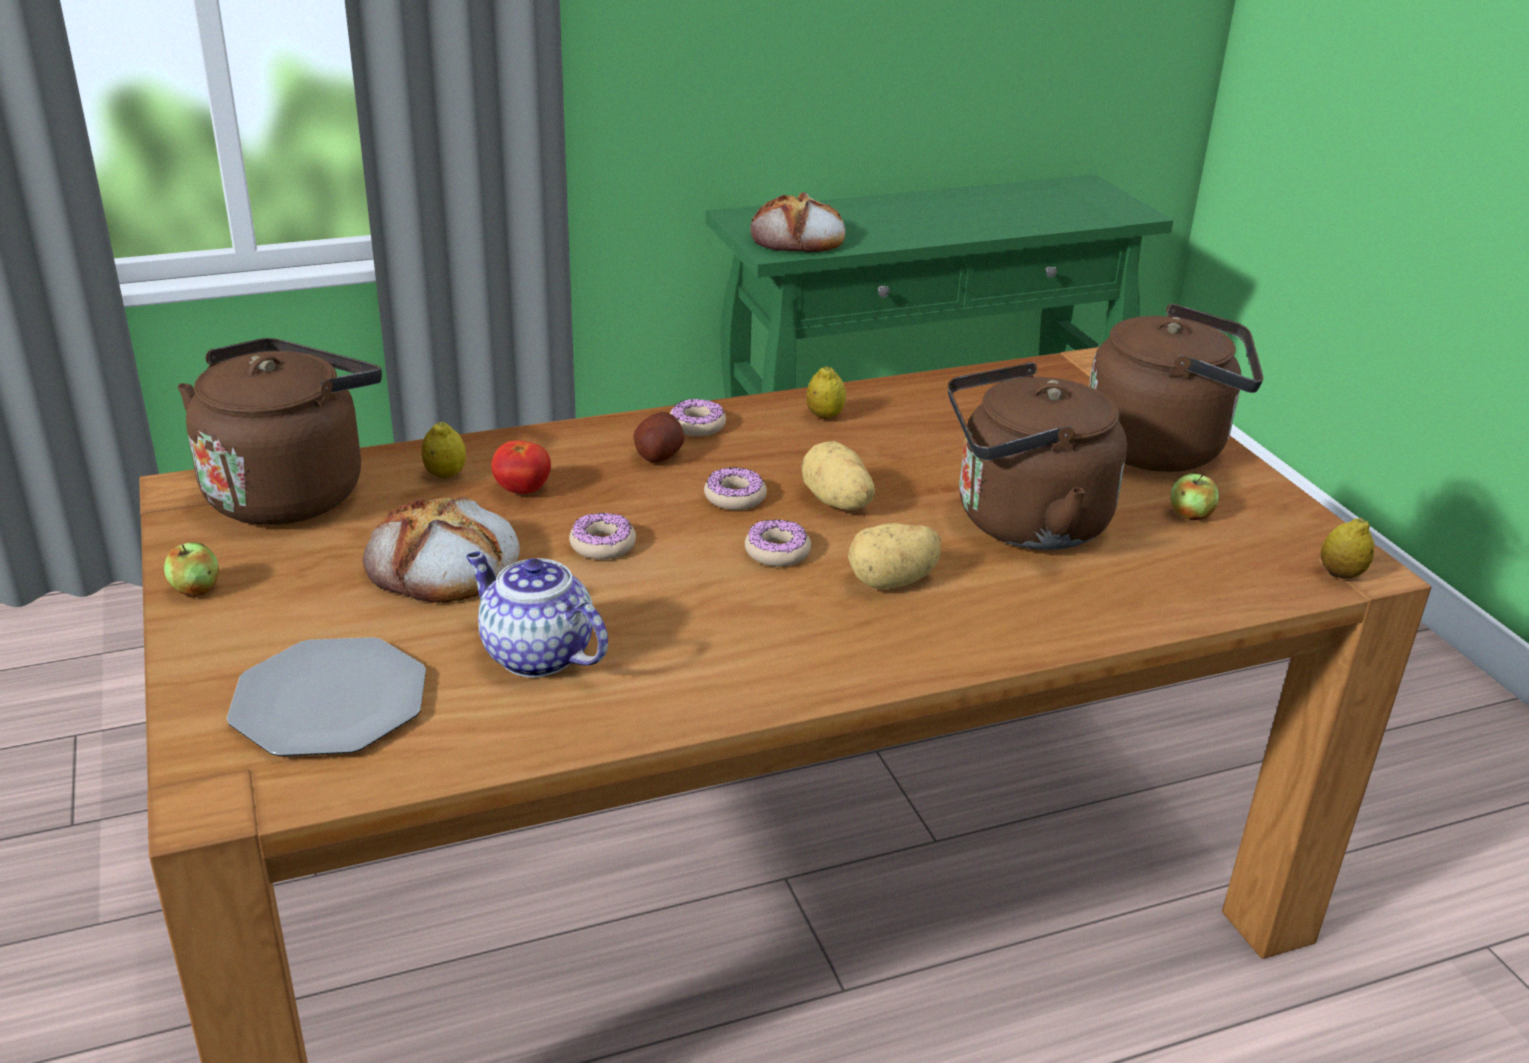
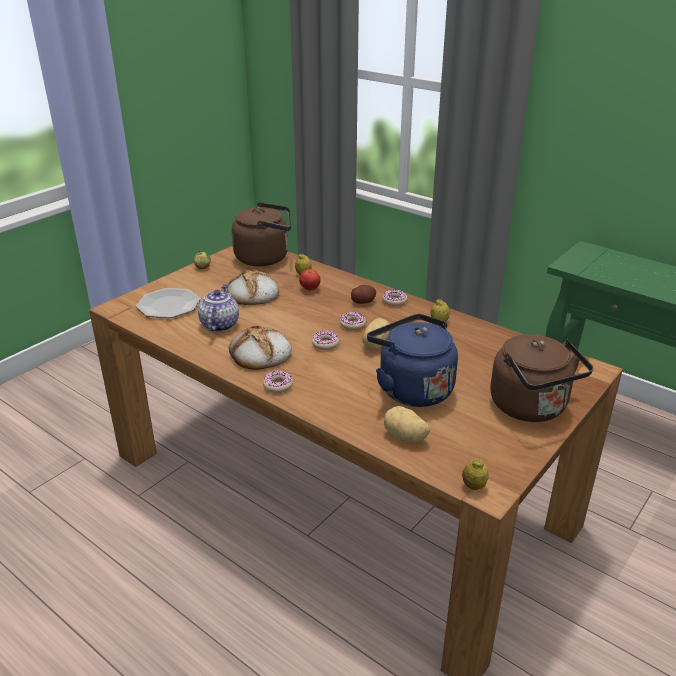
camera: 60 degrees right, 0 degrees up
donut [569,513,636,560] -> donut moved to [263,370,293,393]
bread [750,192,845,252] -> bread moved to [229,325,292,370]
potato [848,523,941,589] -> potato moved to [384,406,430,442]
brown kettle [948,362,1127,550] -> blue kettle [367,314,458,407]
apple [1171,473,1219,520] -> none

